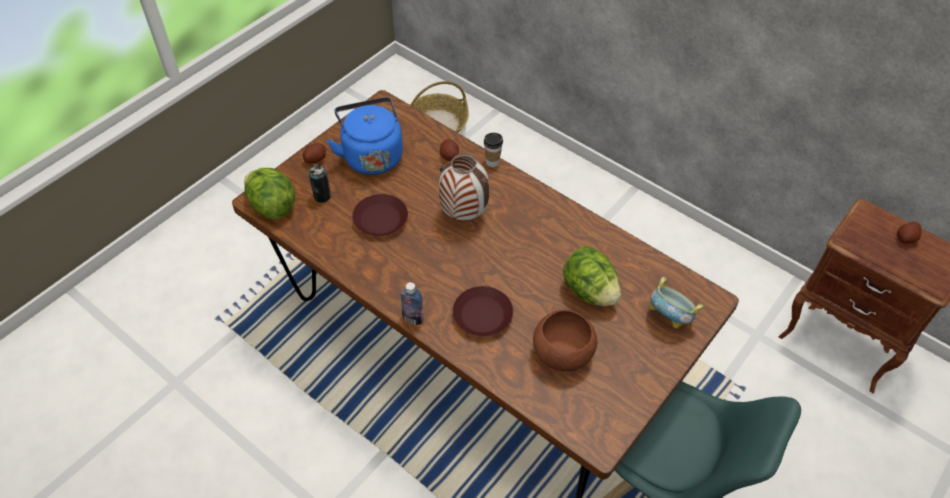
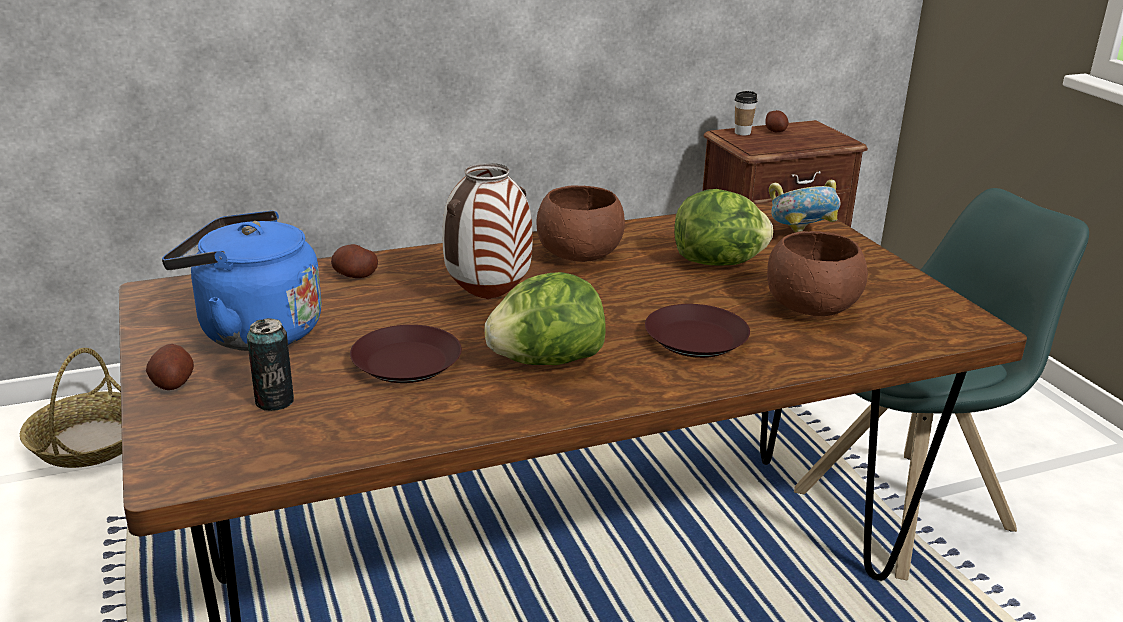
camera: 60 degrees left, 25 degrees down
lettuce [244,168,295,220] -> lettuce moved to [485,272,606,365]
bottle [400,282,424,325] -> none
cup [484,133,503,167] -> cup moved to [735,91,758,135]
none -> brown bowl [537,185,625,262]

